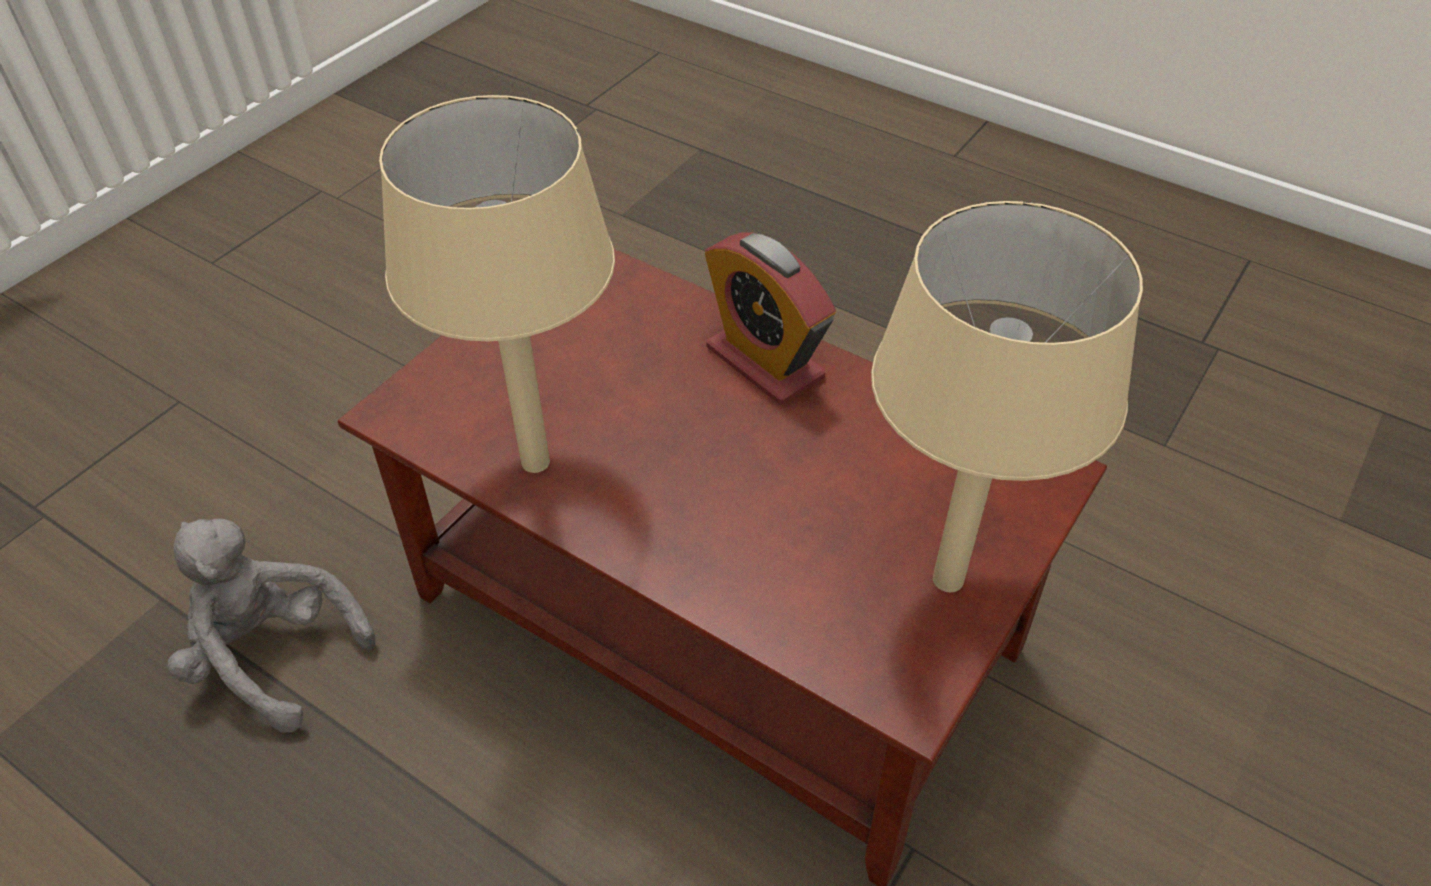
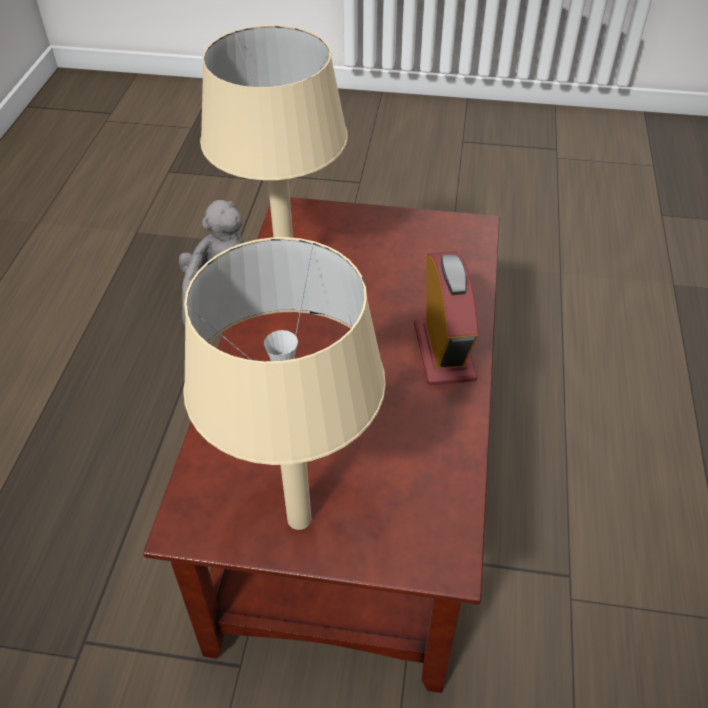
camera: 65 degrees right, 0 degrees up
alarm clock [705,232,836,405] -> alarm clock turned 150 degrees clockwise [414,251,479,385]

